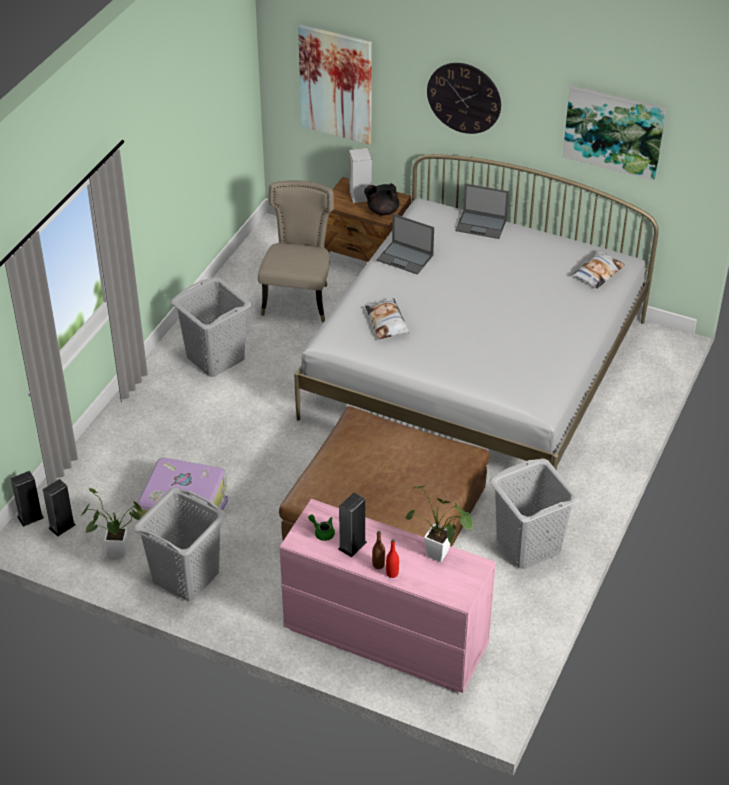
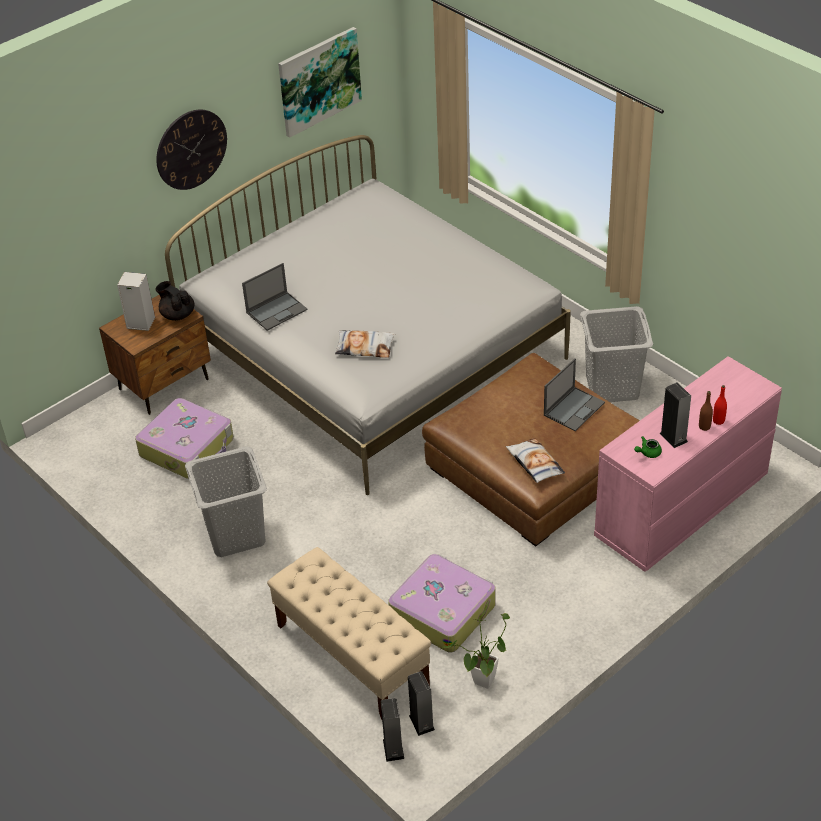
camera: 65 degrees left, 0 degrees up
grey laundry basket [133,488,226,601] -> none
beige chair [258,180,334,323] -> suitcase [135,398,234,479]
picture [298,24,372,145] -> none
black teapot [364,183,399,215] -> black teapot turned 120 degrees clockwise [156,281,194,321]
potted plant [405,485,473,562] -> none
laptop [455,184,509,239] -> laptop moved to [544,358,605,431]
pillow [573,250,625,289] -> pillow moved to [506,438,565,483]
none -> beige bench [267,547,431,719]

